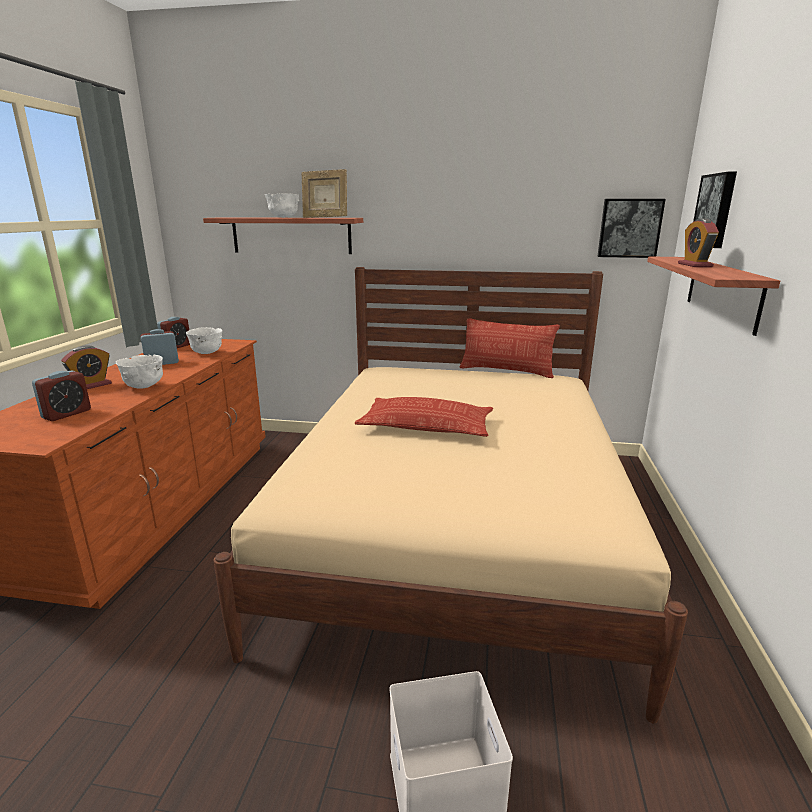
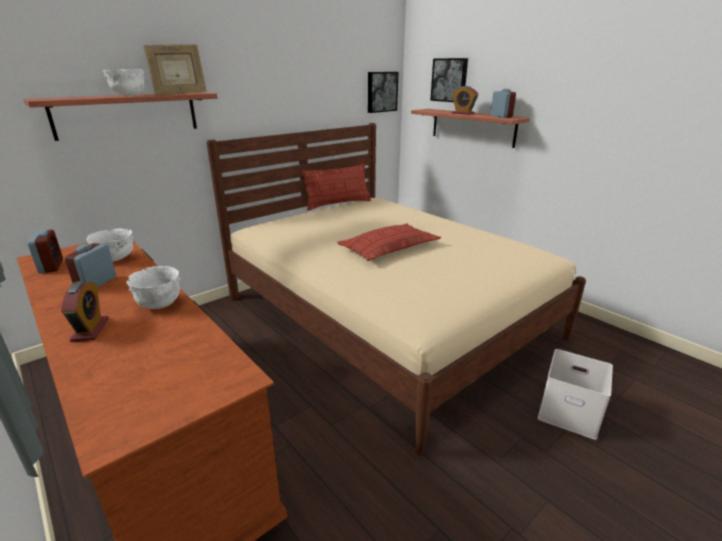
camera: 50 degrees left, 5 degrees up
alarm clock [32,371,91,421] -> alarm clock moved to [491,89,516,118]

